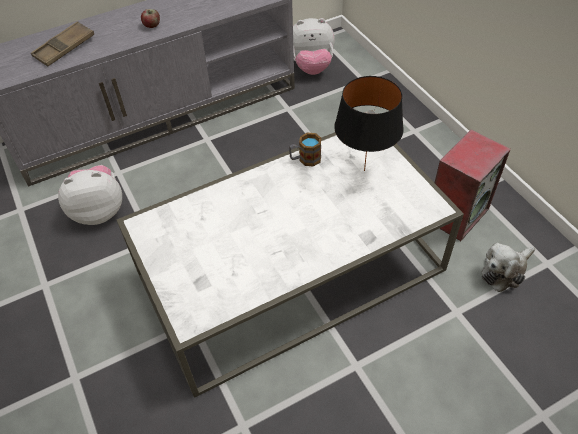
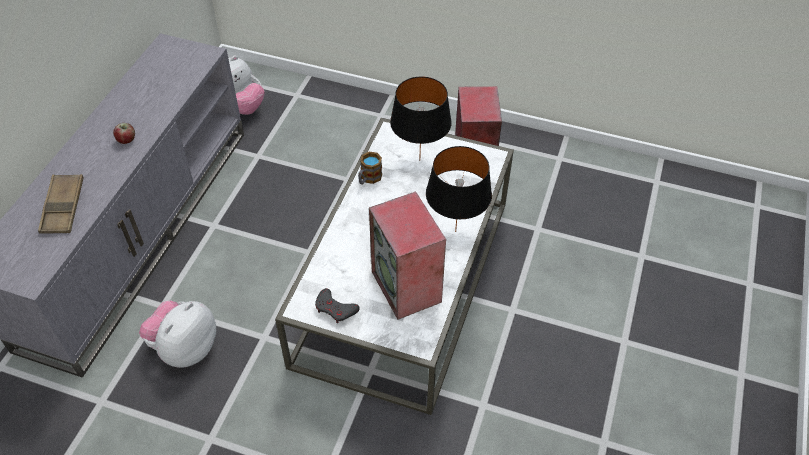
camera: 45 degrees left, 0 degrees up
plush toy [481,243,535,292] -> none
none -> grey game controller [315,288,360,323]
none -> speaker [369,191,446,319]
none -> black table lamp [426,146,492,232]

